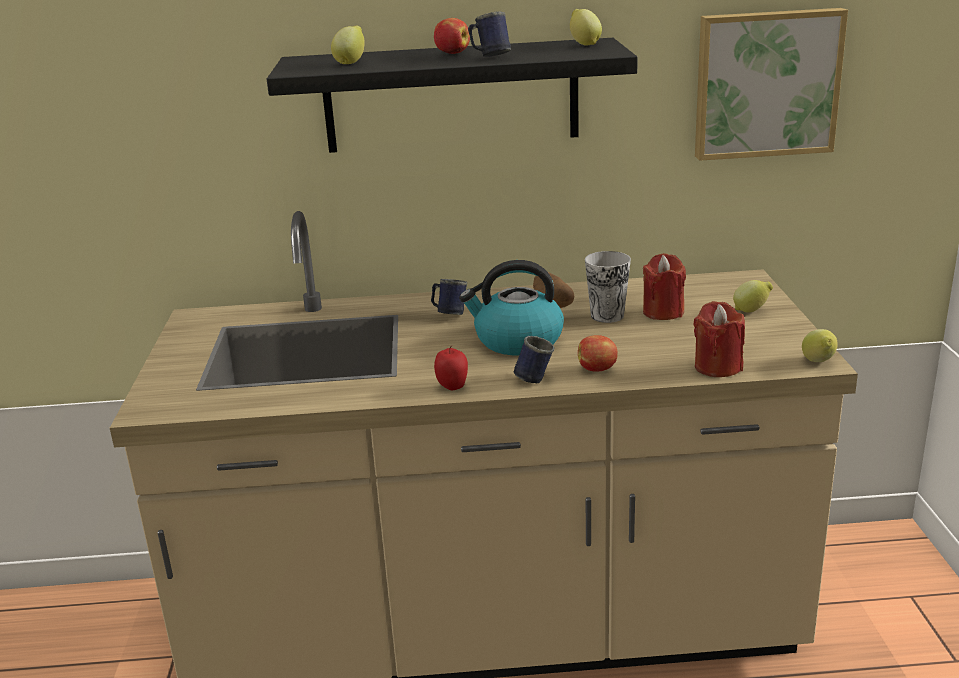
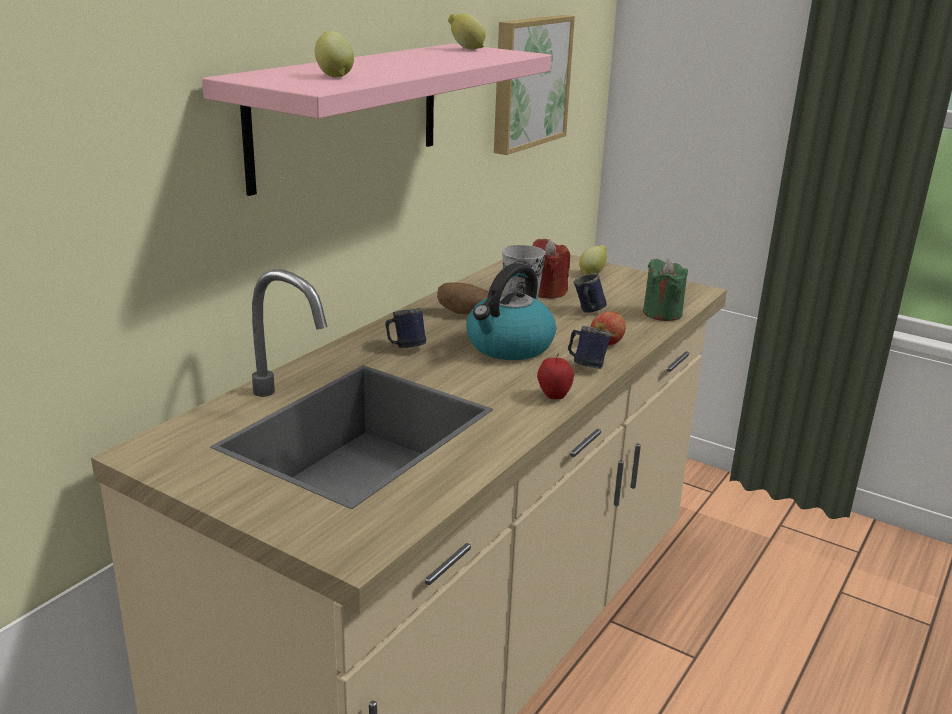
camera: 55 degrees left, 0 degrees up
black shelf [267,38,638,153] -> pink shelf [202,44,552,196]
apple [434,18,470,54] -> none
blue mug [468,11,511,57] -> blue mug moved to [573,273,607,313]
red candle [694,301,745,377] -> green candle [643,258,688,321]
lemon [802,329,838,362] -> none

